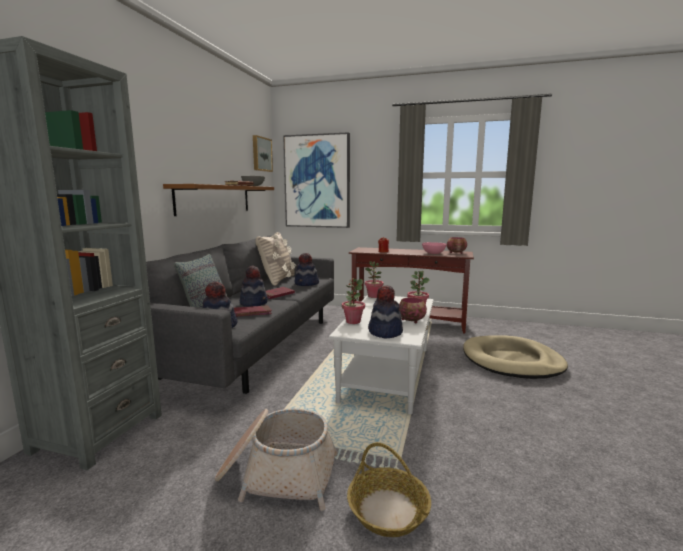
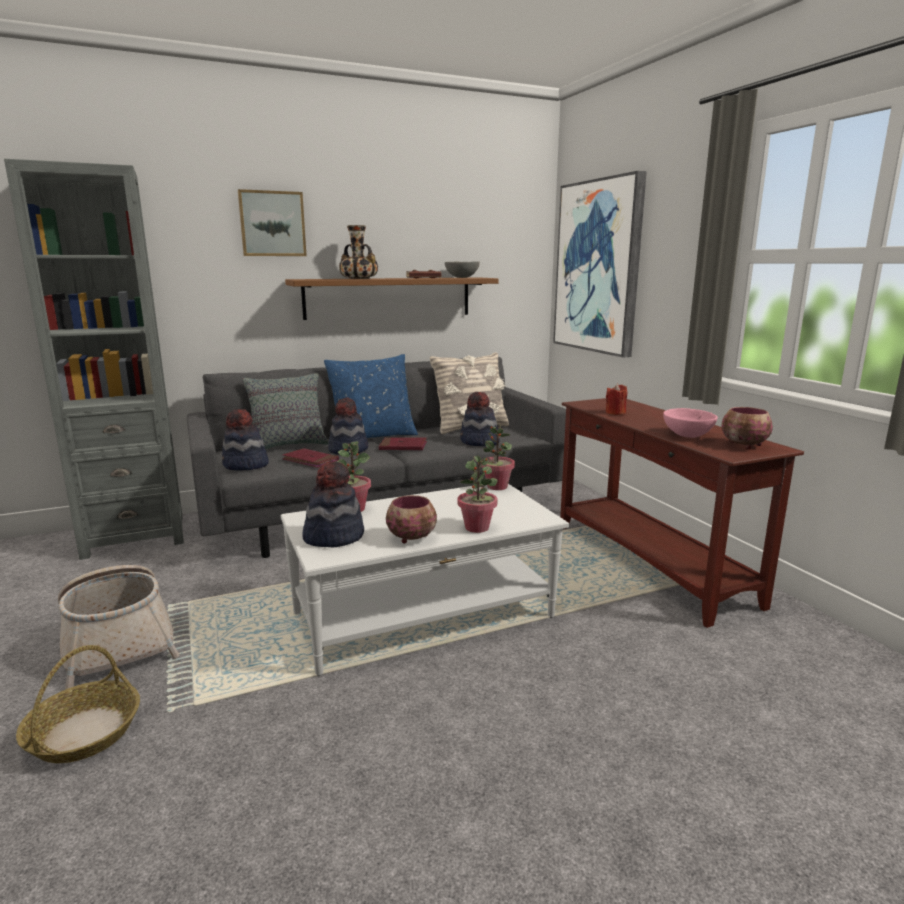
camera: 50 degrees right, 5 degrees up
picture [253,135,273,172] -> picture moved to [238,189,307,256]
beige dog bed [463,335,568,379] -> none
none -> blue pillow [324,354,418,438]
none -> vase [339,225,378,279]

